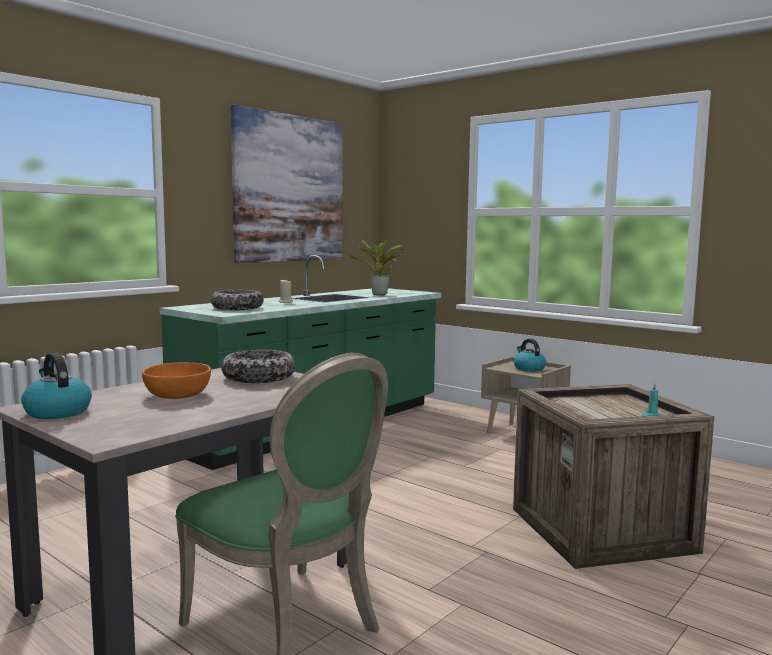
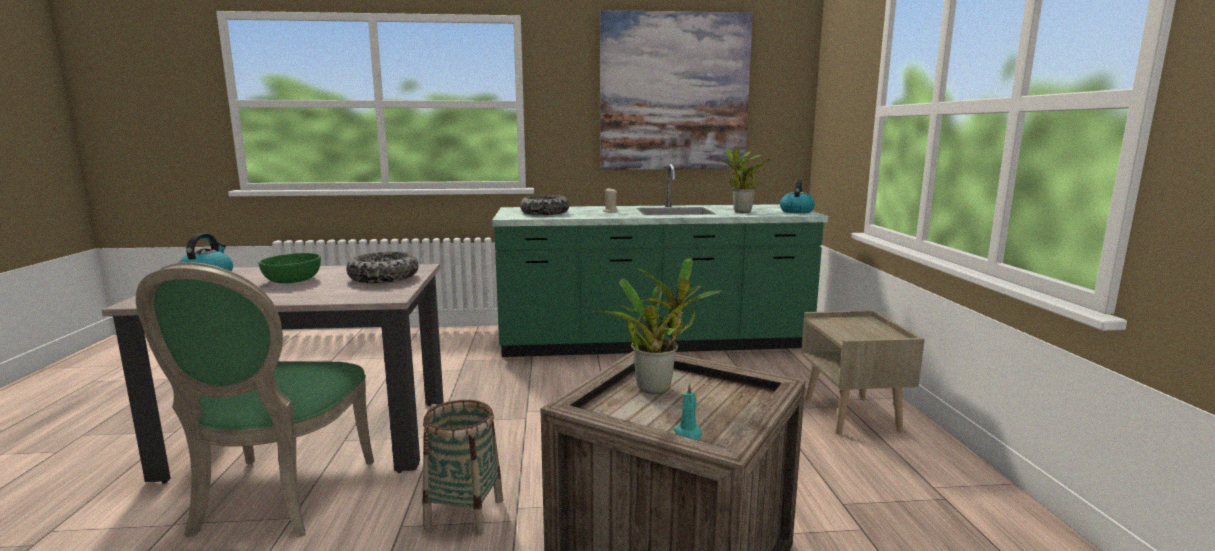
camera: 45 degrees right, 5 degrees up
orange bowl [142,362,211,399] -> green bowl [258,253,321,283]
kettle [514,339,546,371] -> kettle moved to [780,179,815,213]
none -> basket [423,400,503,535]
none -> potted plant [592,258,722,394]

